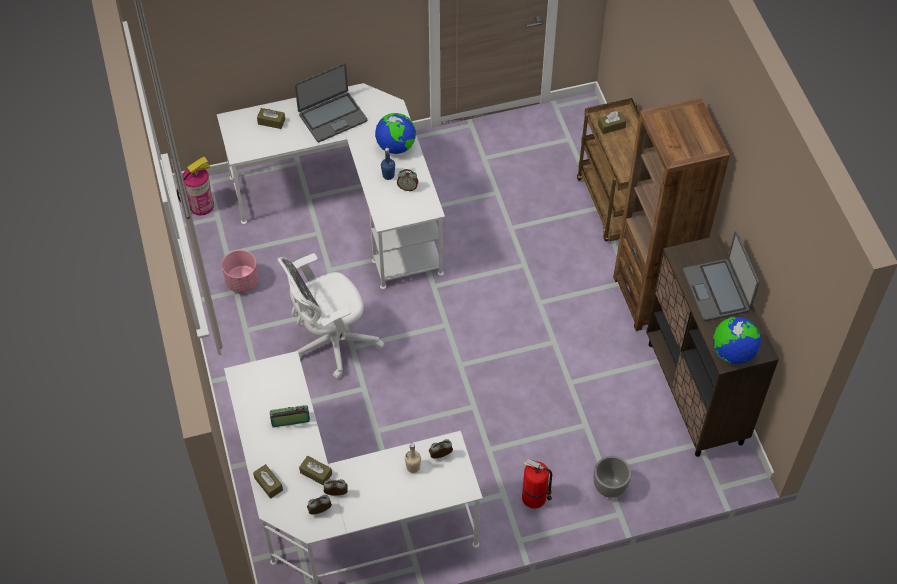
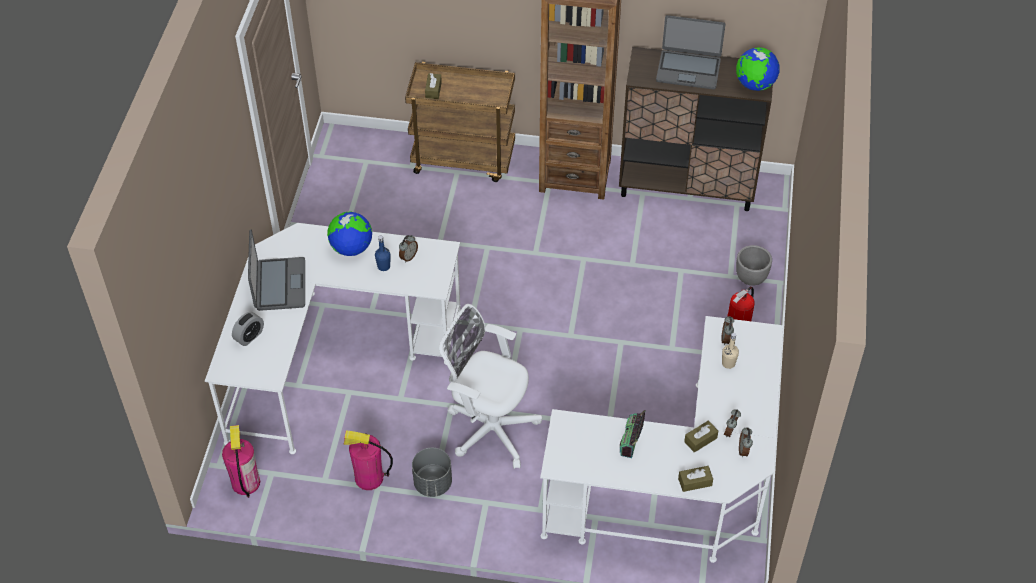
camera: 65 degrees left, 5 degrees down
pink planter [222,250,259,293] -> fire extinguisher [343,431,393,490]
brown tissue box [257,108,285,129] -> alarm clock [232,312,264,346]
white office chair [278,253,385,379] -> white office chair turned 120 degrees clockwise [439,304,542,469]
none -> grey planter [412,448,452,497]

